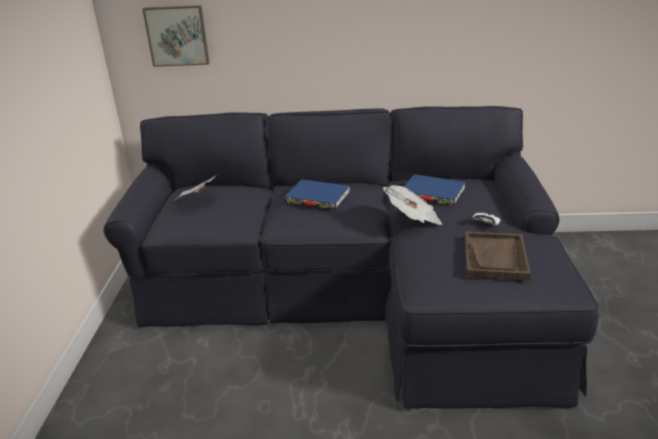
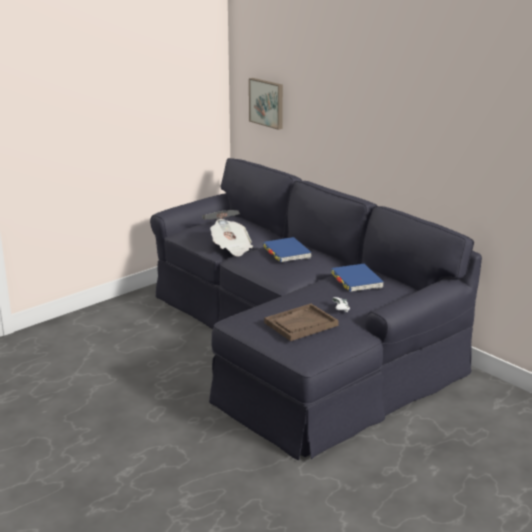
camera: 45 degrees right, 5 degrees down
newspaper [383,185,442,225] -> newspaper moved to [210,219,253,257]

